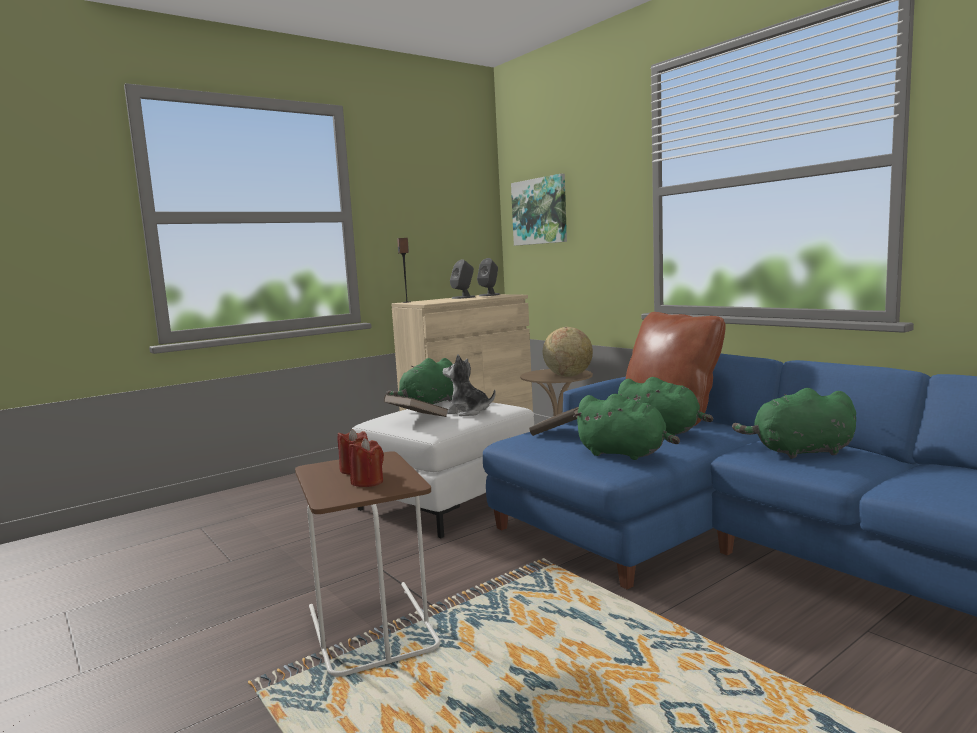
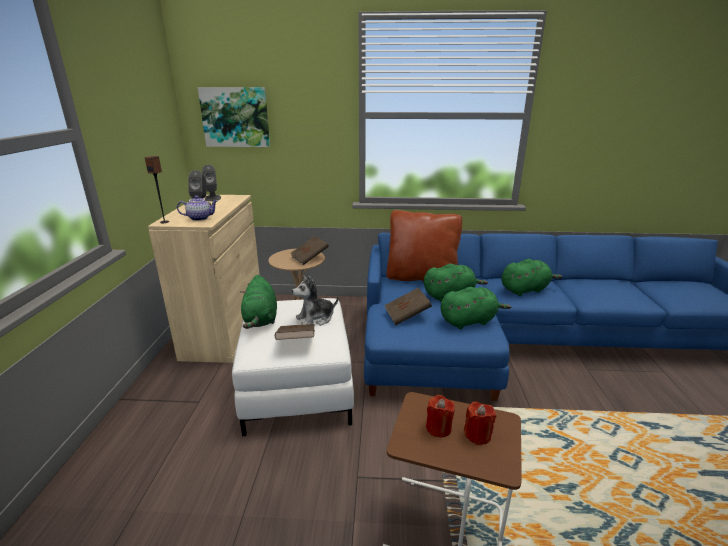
camera: 50 degrees left, 15 degrees up
globe [543,327,593,377] -> brown book [290,236,329,265]
green plush toy [732,388,856,459] -> green plush toy turned 150 degrees counterclockwise [501,259,562,296]
none -> teapot [177,196,218,221]

